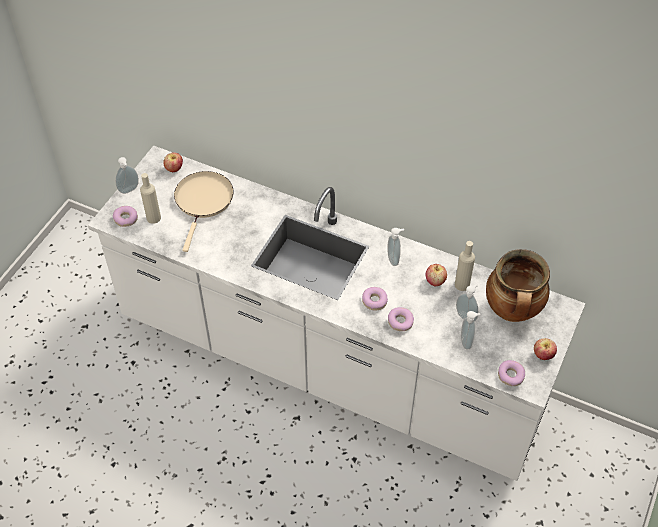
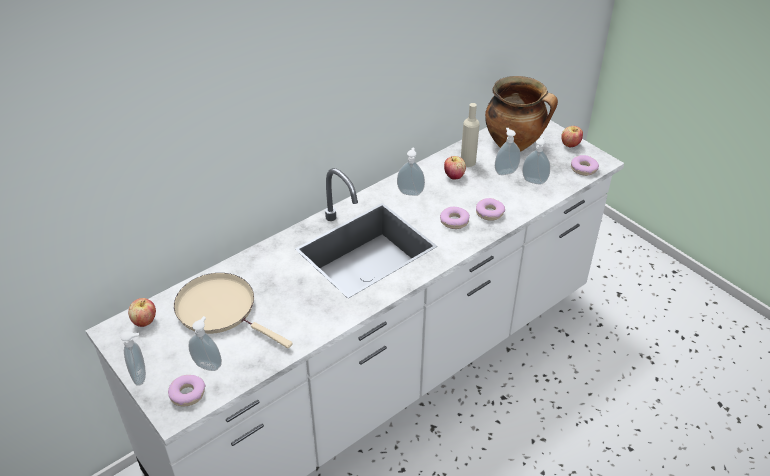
camera: 65 degrees left, 10 degrees down
beige bottle [140,173,161,224] -> soap dispenser [189,316,222,371]

